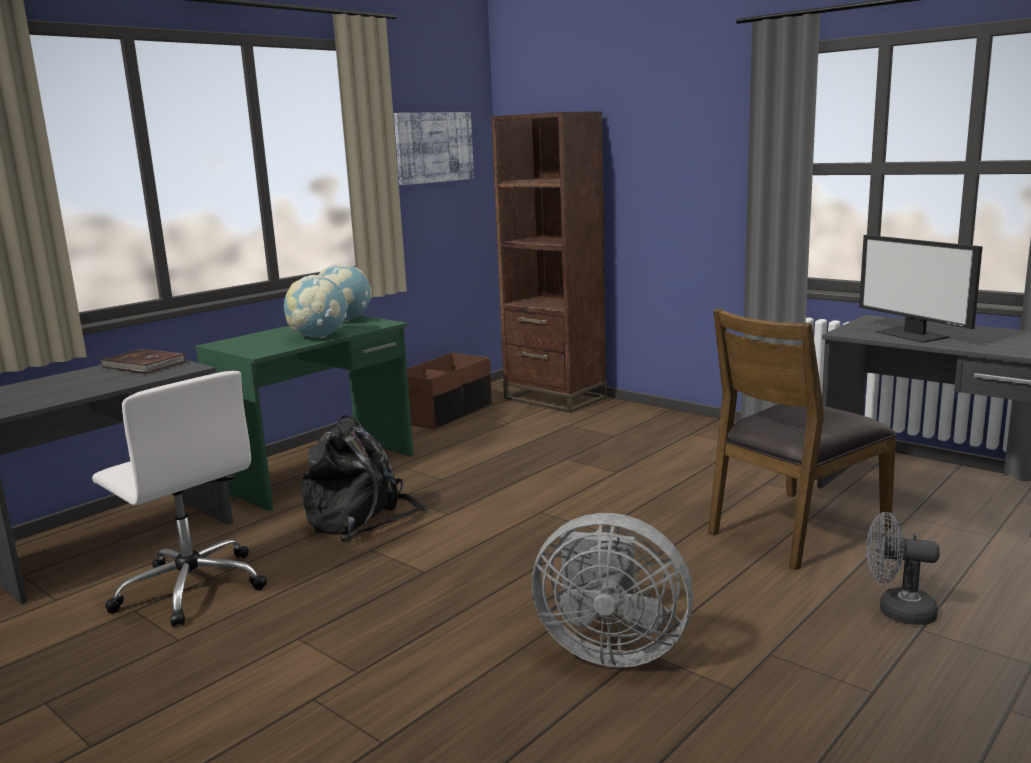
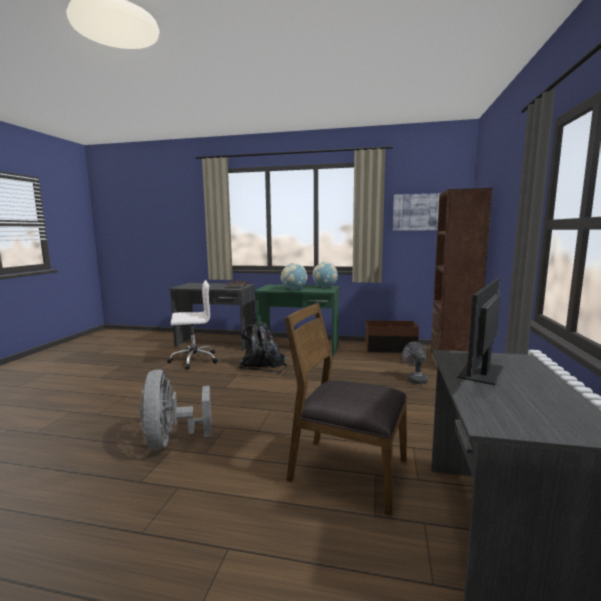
camera: 60 degrees right, 5 degrees down
white office chair [92,371,267,627] -> white office chair turned 120 degrees counterclockwise [167,280,218,369]
grey fan [866,512,940,625] -> grey fan moved to [402,341,428,384]

